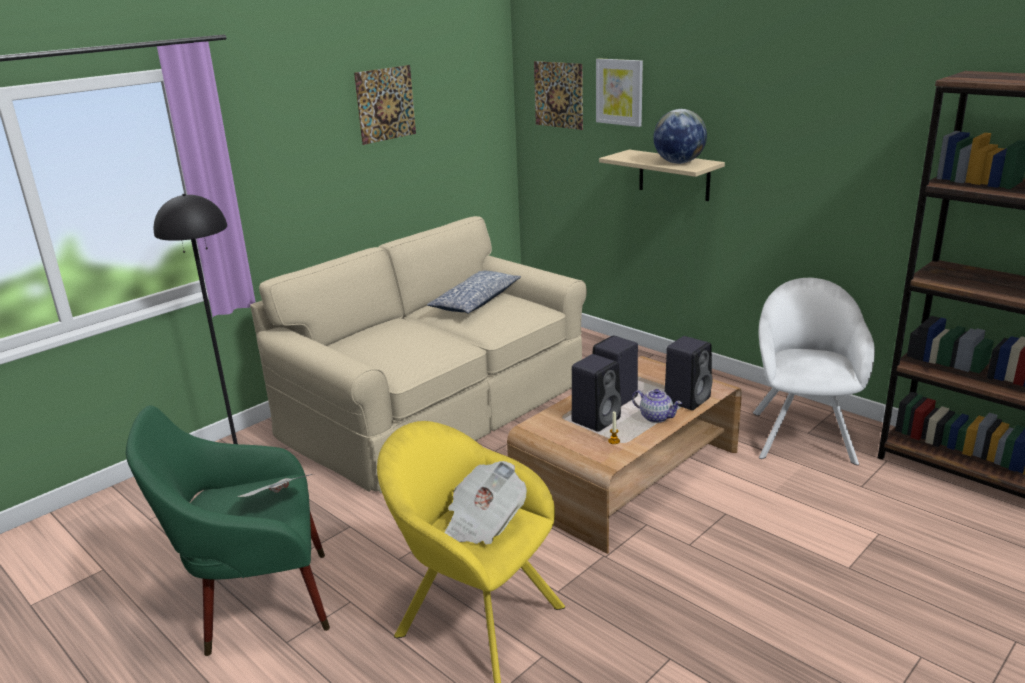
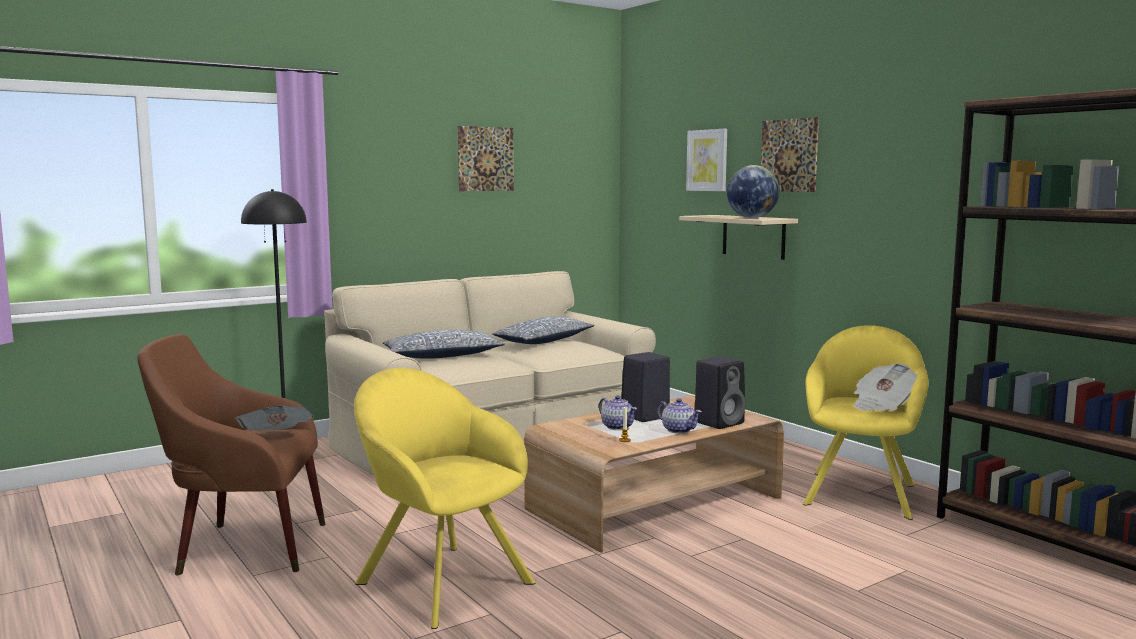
camera: 10 degrees right, 15 degrees down
green armchair [126,405,330,656] -> brown armchair [137,334,326,576]
newspaper [445,461,527,545] -> newspaper moved to [854,363,918,411]
picture [534,61,583,130] -> picture moved to [761,117,819,192]
black speaker [571,354,621,432] -> teapot [599,395,637,430]
white armchair [753,278,875,465] -> yellow armchair [803,325,929,520]
none -> pillow [383,330,505,359]

